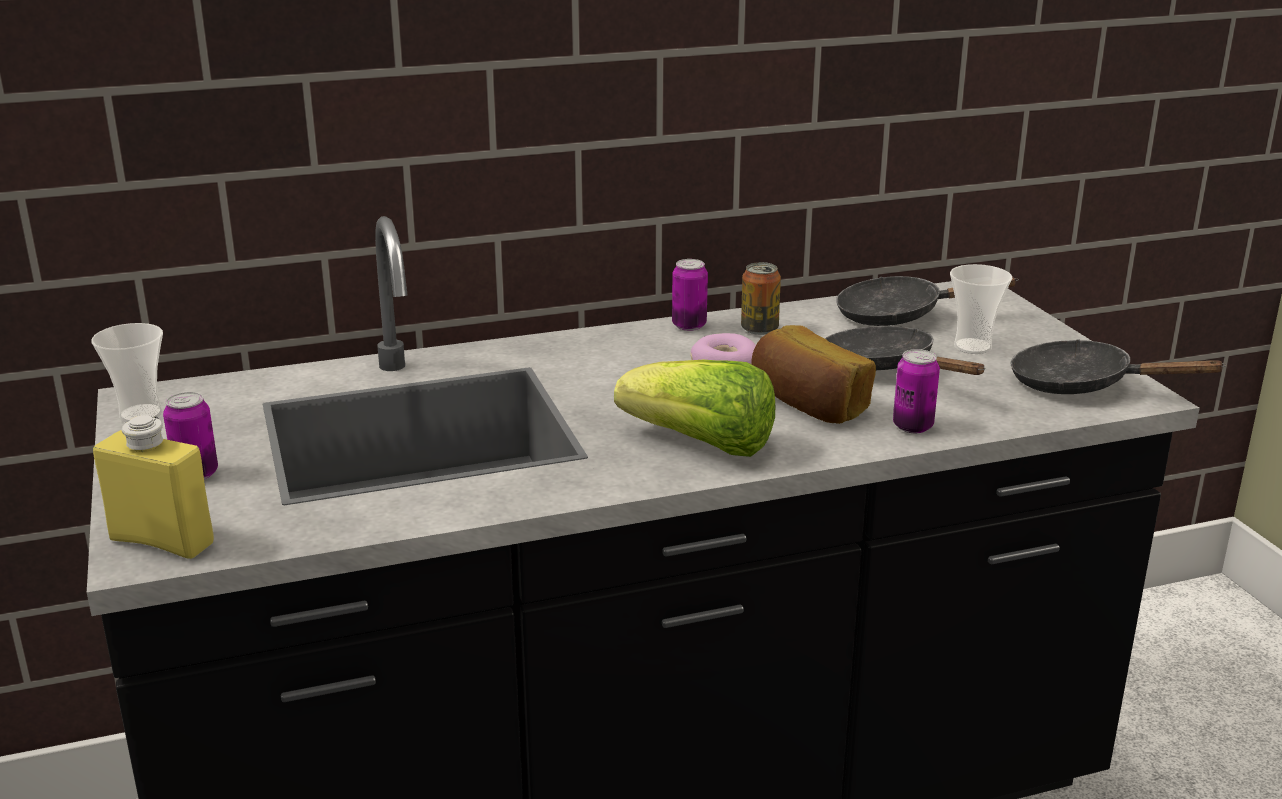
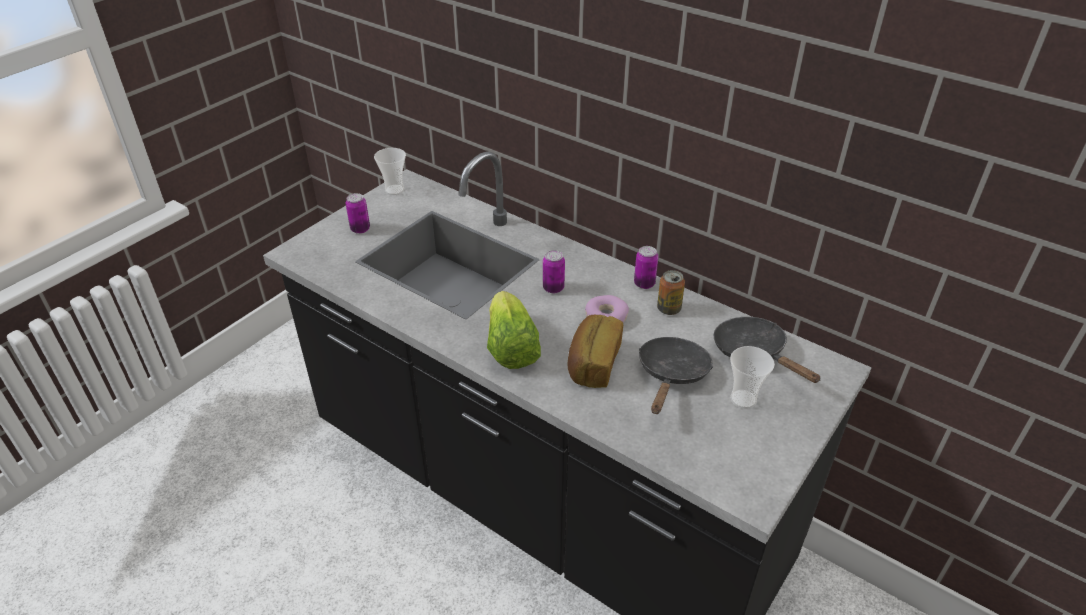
camera: 55 degrees right, 15 degrees up
yellow bottle [93,415,214,559] -> none
can [893,349,940,433] -> can moved to [543,250,565,294]
black frying pan [1010,339,1227,394] -> none

